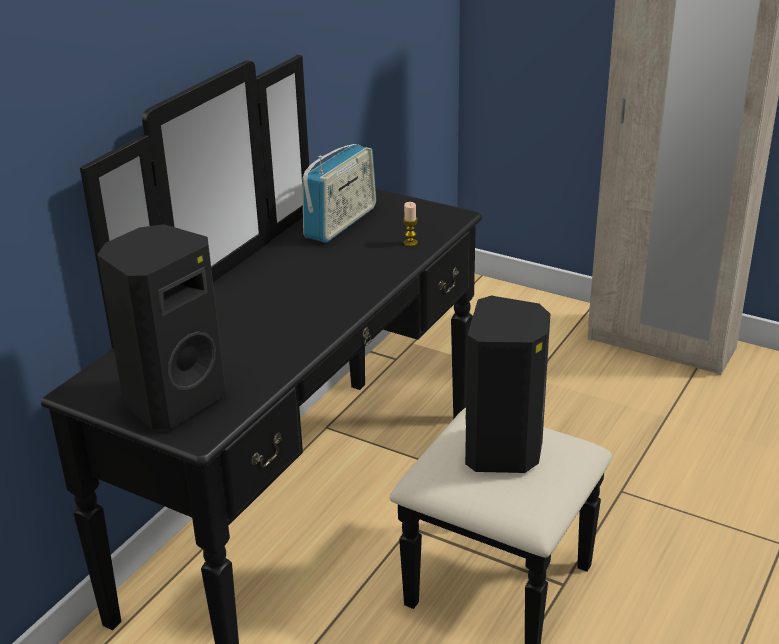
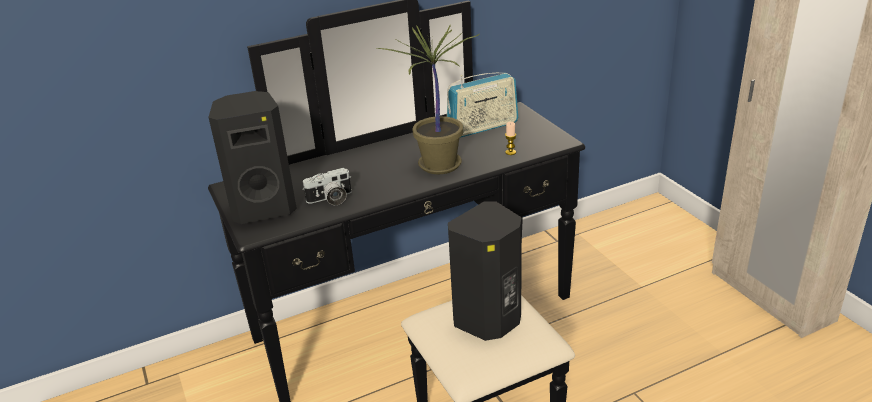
camera: 35 degrees right, 0 degrees up
none -> camera [302,168,352,205]
none -> potted plant [377,24,479,174]

